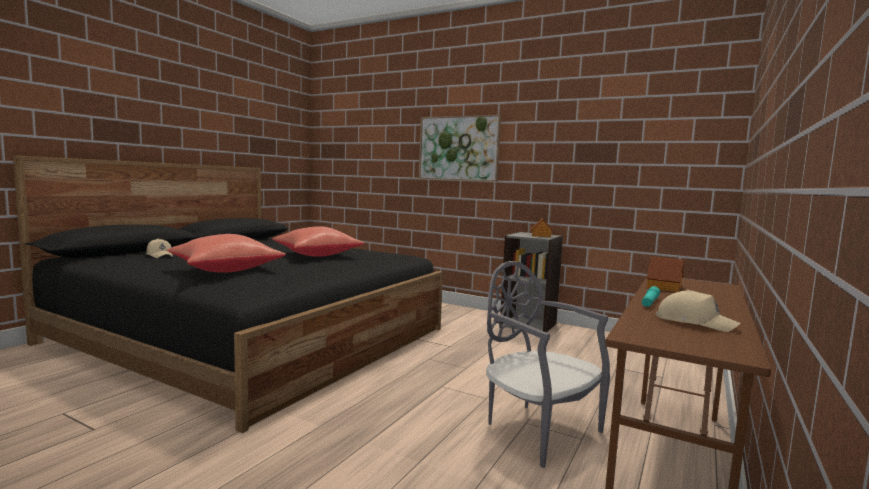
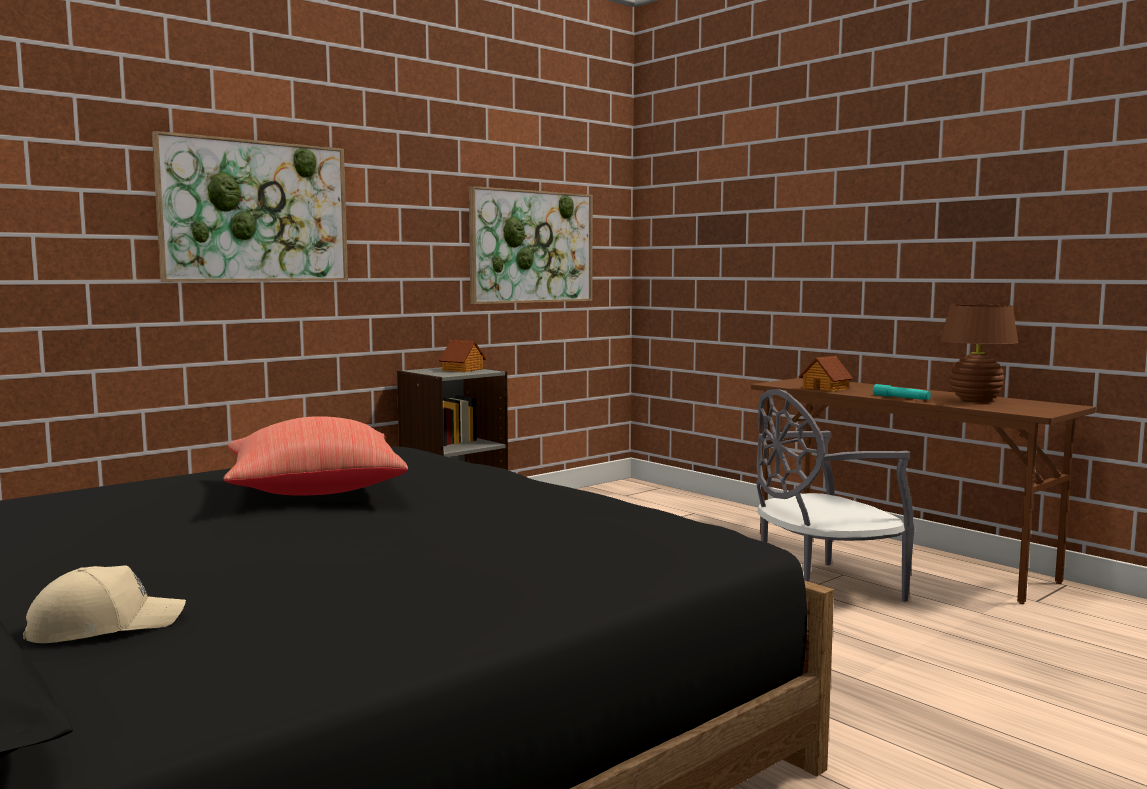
camera: 70 degrees left, 0 degrees up
red pillow [167,234,286,272] -> none
beige cap [656,290,740,332] -> brown table lamp [940,304,1018,402]
none -> picture [469,186,593,304]

